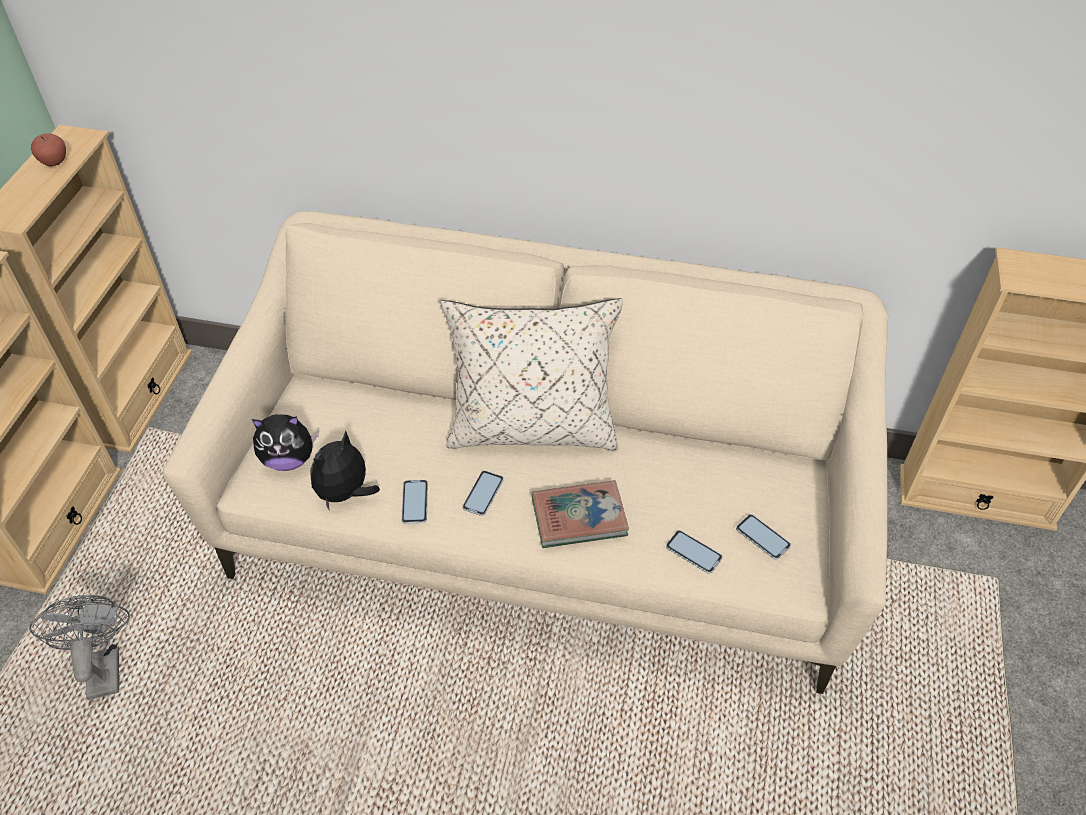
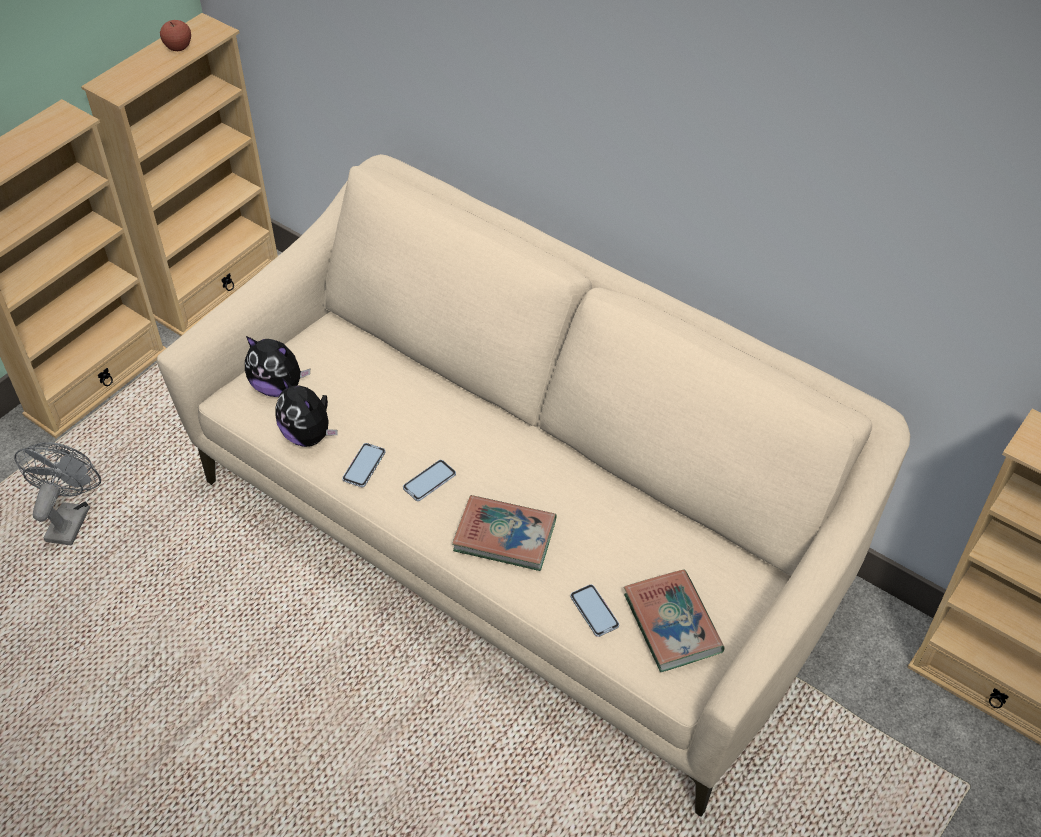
camera: 25 degrees right, 0 degrees up
plush toy [310,431,380,511] -> plush toy turned 105 degrees counterclockwise [275,377,338,447]
beige pillow [440,298,623,450] -> none
phone [736,514,791,560] -> book [624,570,725,672]

